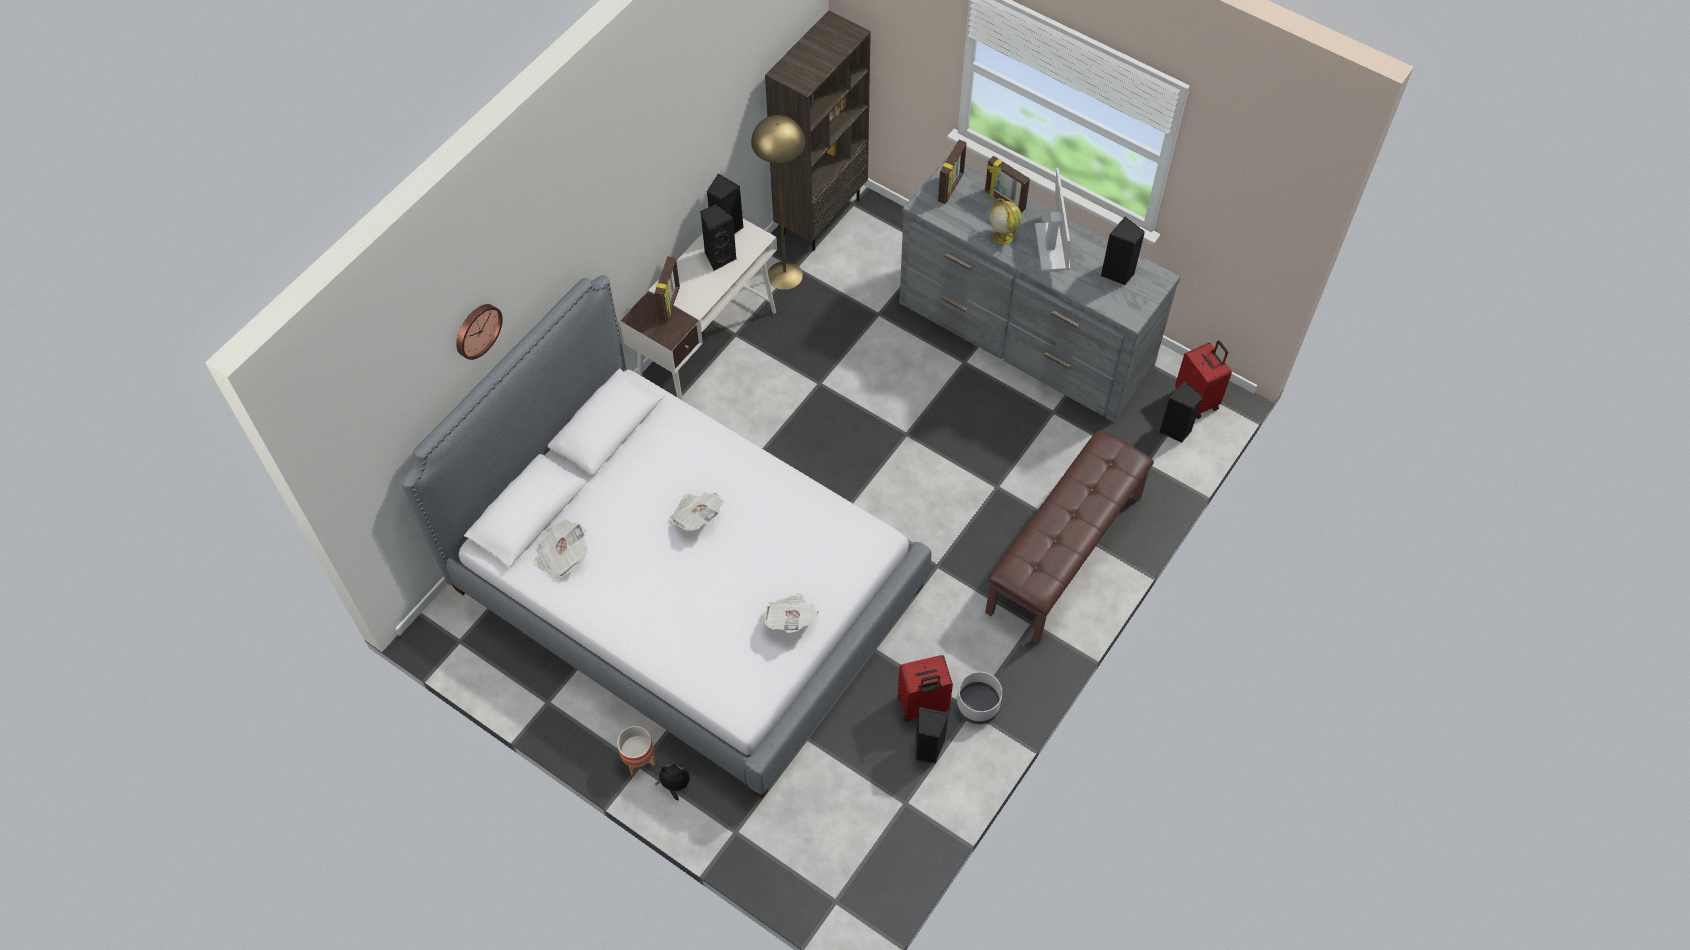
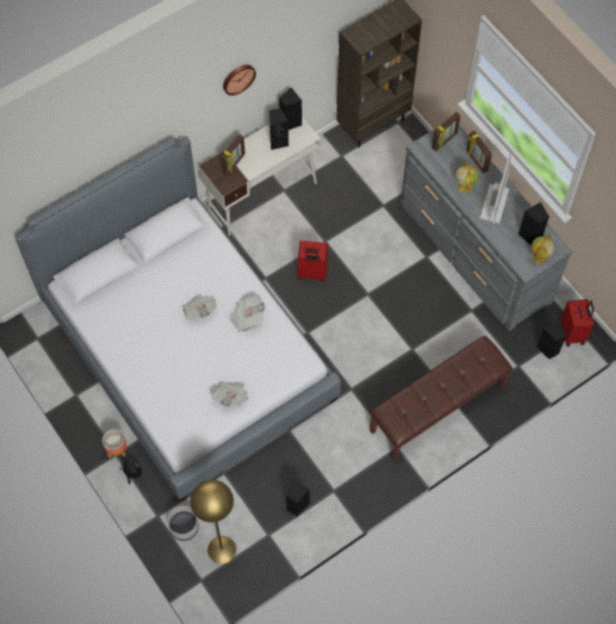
camera: 20 degrees right, 5 degrees up
wall clock [456,304,503,360] -> wall clock moved to [223,65,256,96]
newspaper [533,519,587,580] -> newspaper moved to [228,296,266,332]
yellow floor lamp [751,115,805,290] -> yellow floor lamp moved to [190,480,236,564]
red suitcase [897,655,953,722] -> red suitcase moved to [298,241,328,281]
grey planter [957,672,1003,724] -> grey planter moved to [167,506,199,541]
none -> globe [531,234,555,264]

